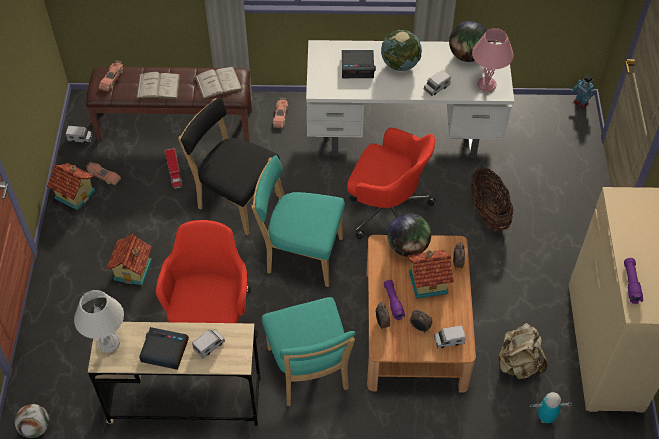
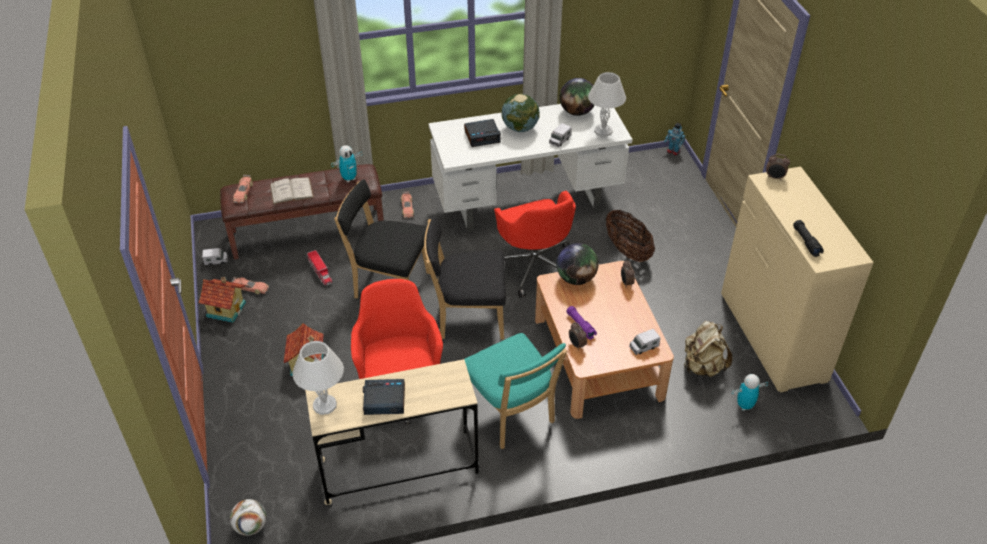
camera: 15 degrees left, 10 degrees down
toy truck [192,329,225,359] -> none
white book [195,67,243,99] -> toy robot [331,145,363,182]
turquoise chair [251,155,345,287] -> black chair [424,216,506,340]
red office chair [347,128,436,239] -> red office chair turned 60 degrees clockwise [494,191,576,297]
toy house [408,250,454,299] -> none
alarm clock [410,309,432,333] -> alarm clock moved to [766,154,790,180]
pink table lamp [472,28,514,92] -> white table lamp [588,72,626,137]
purple flashlight [624,258,643,304] -> black flashlight [793,220,824,257]

